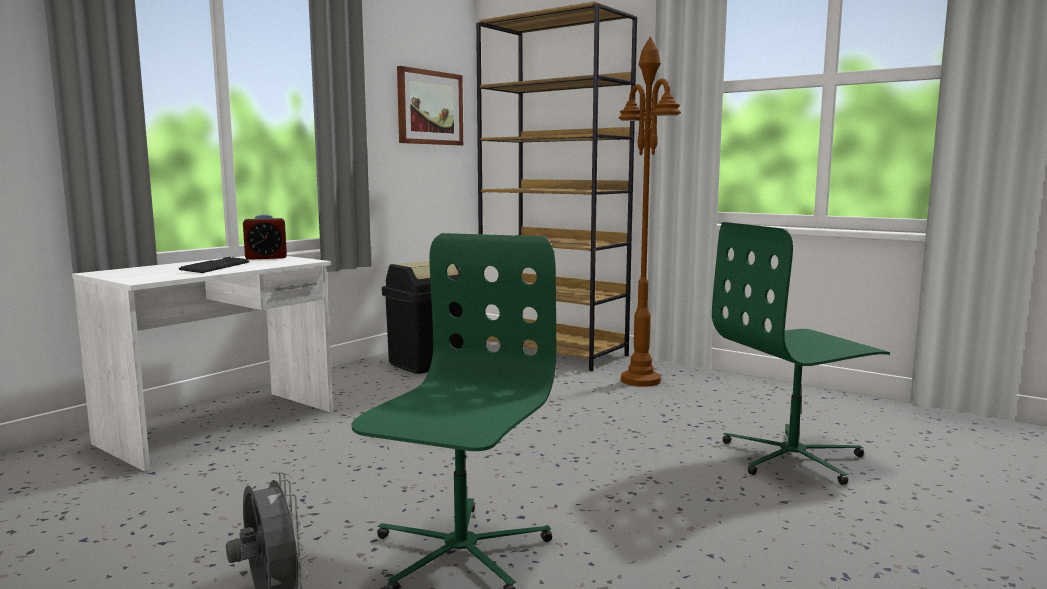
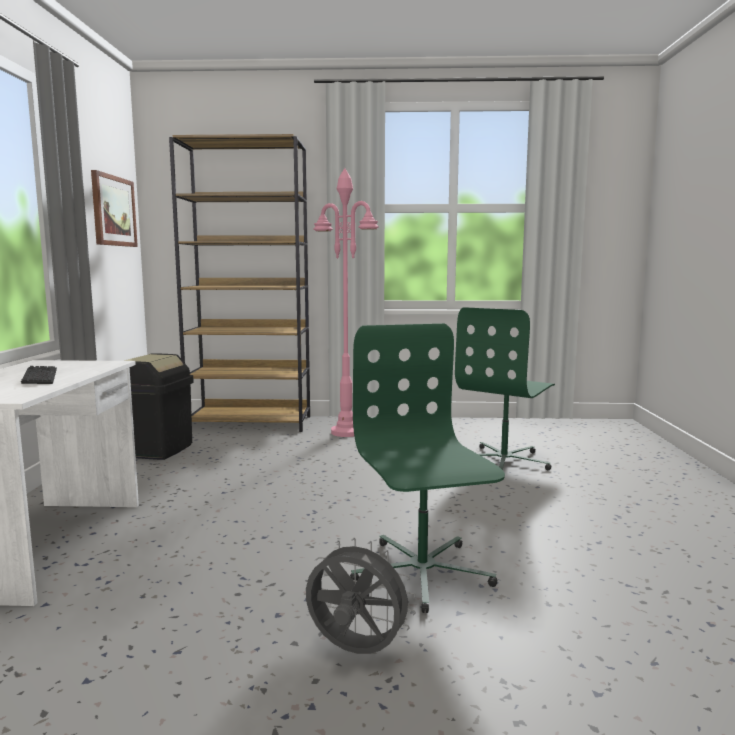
camera: 35 degrees left, 0 degrees up
alarm clock [243,214,287,260] -> none
brown floor lamp [619,37,681,387] -> pink floor lamp [313,168,379,437]

